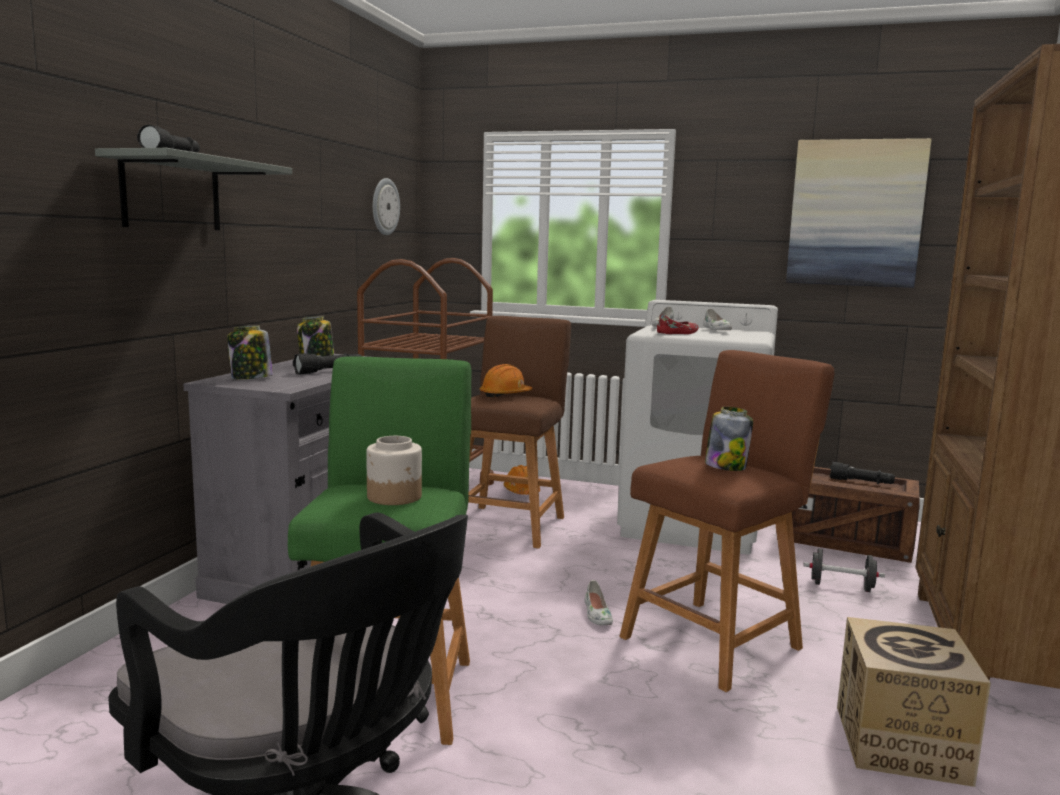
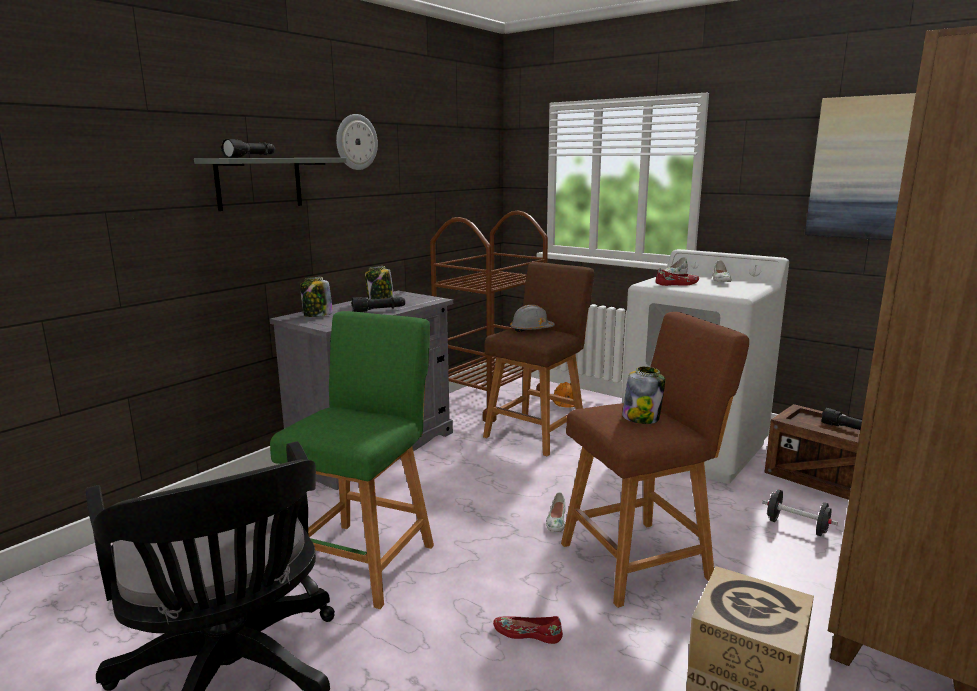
camera: 20 degrees right, 5 degrees up
jar [366,436,422,505] -> none
wall clock [373,178,400,235] -> wall clock moved to [336,114,378,170]
orange hard hat [480,364,532,398] -> grey hard hat [510,305,555,332]
none -> red shoe [493,616,563,644]

